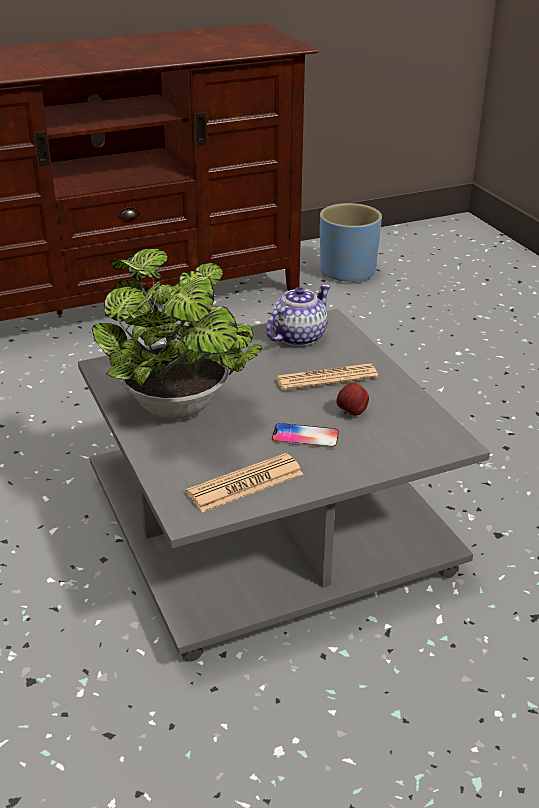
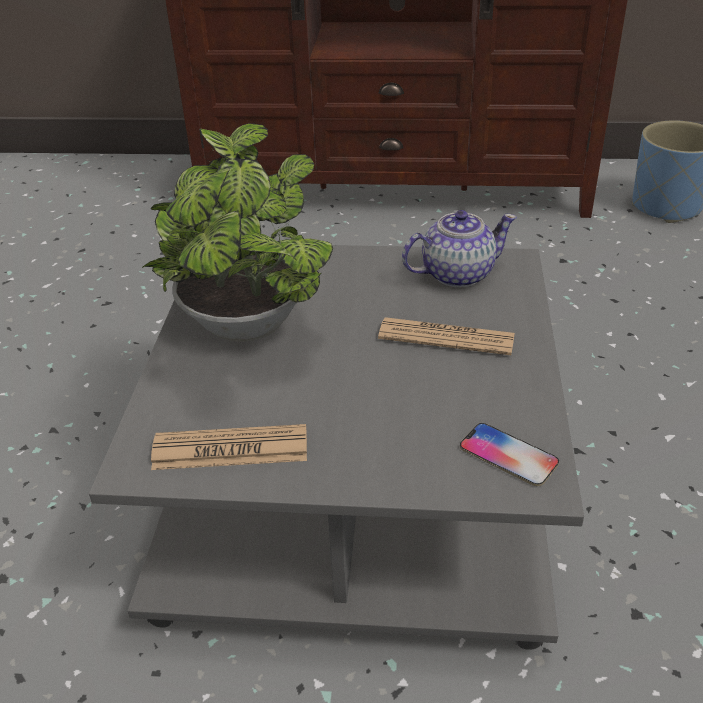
camera: 30 degrees right, 5 degrees up
phone [272,423,339,448] -> phone moved to [460,423,559,486]
apple [337,383,369,416] -> none

